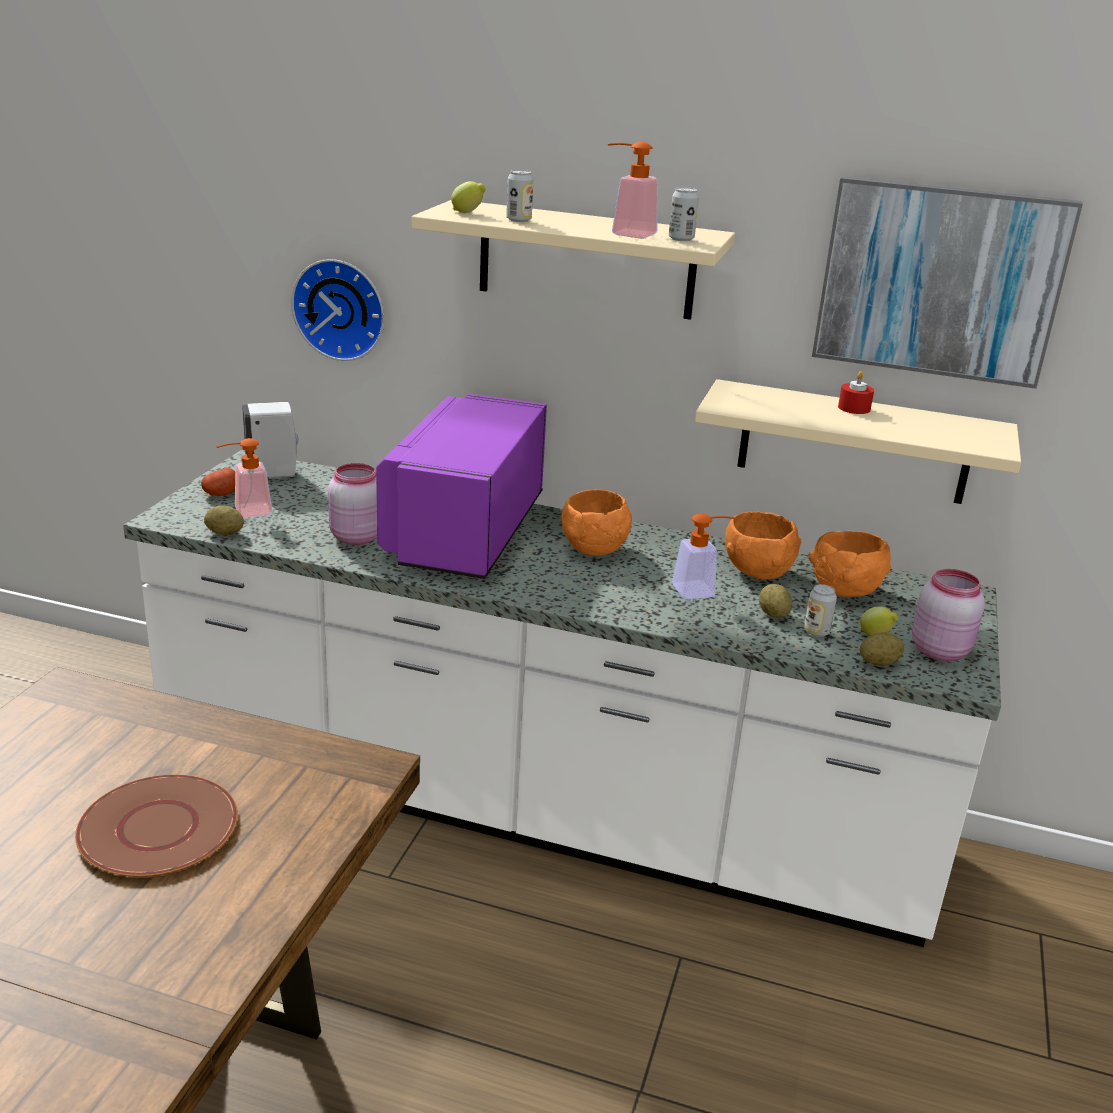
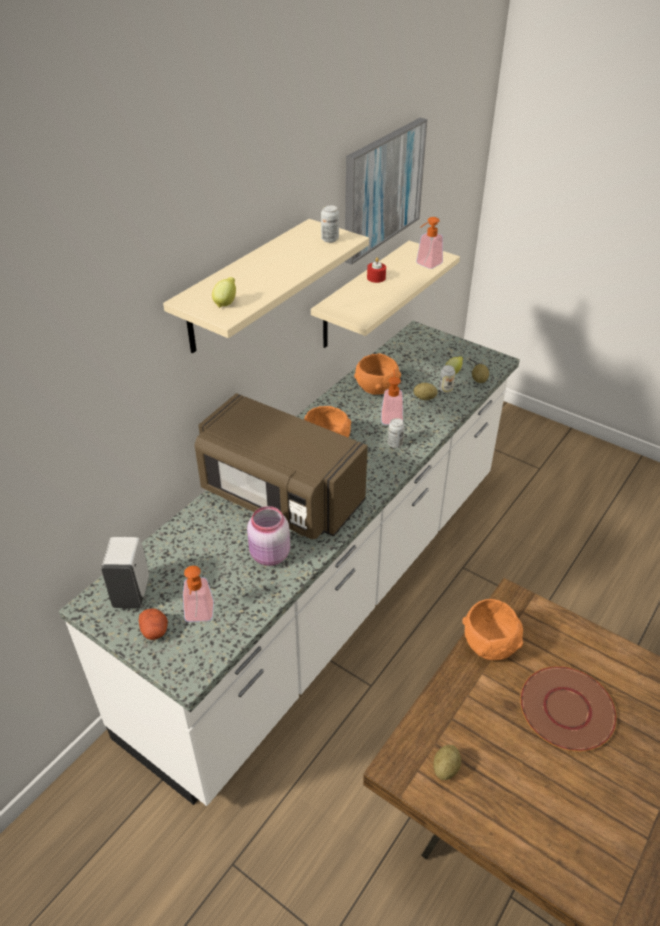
camera: 70 degrees left, 15 degrees up
potato [204,506,244,535] -> potato moved to [434,745,461,780]
wall clock [291,259,384,361] -> none
purple microwave [376,394,547,579] -> brown microwave [194,393,368,539]
can [506,170,533,222] -> can moved to [388,418,404,448]
soap dispenser [608,142,658,239] -> soap dispenser moved to [416,217,443,269]
orange bowl [809,531,891,597] -> orange bowl moved to [463,599,523,660]
pink jar [912,569,985,661] -> none

